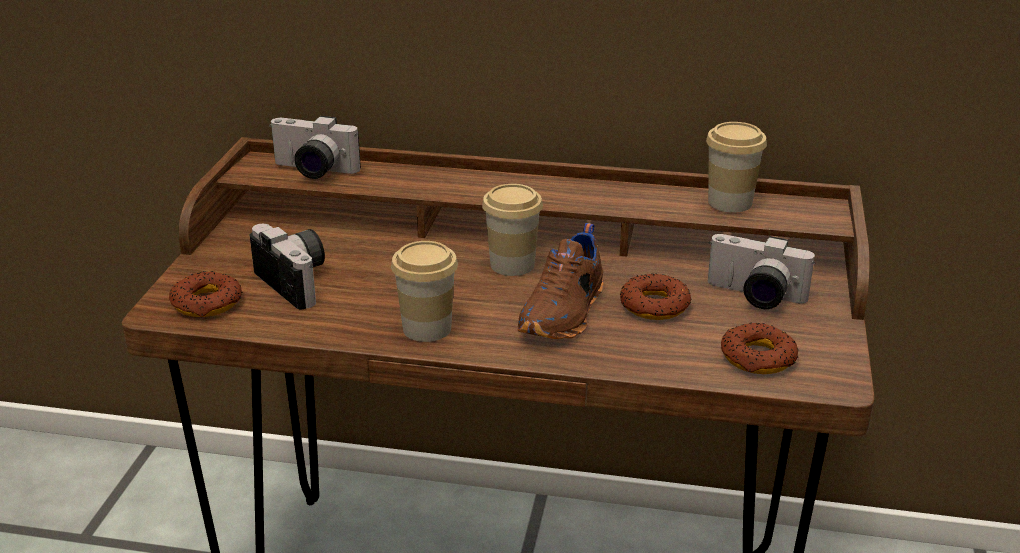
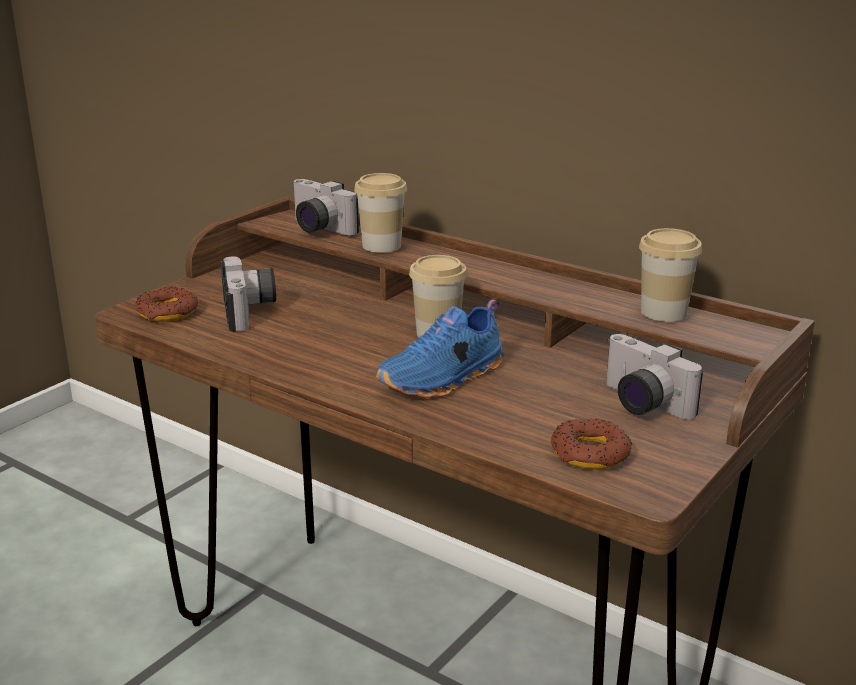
camera: 25 degrees right, 5 degrees down
cup [391,241,458,342] -> cup moved to [354,173,407,253]
brown shoe [517,223,603,339] -> blue shoe [376,299,503,398]
donut [620,274,692,320] -> none

